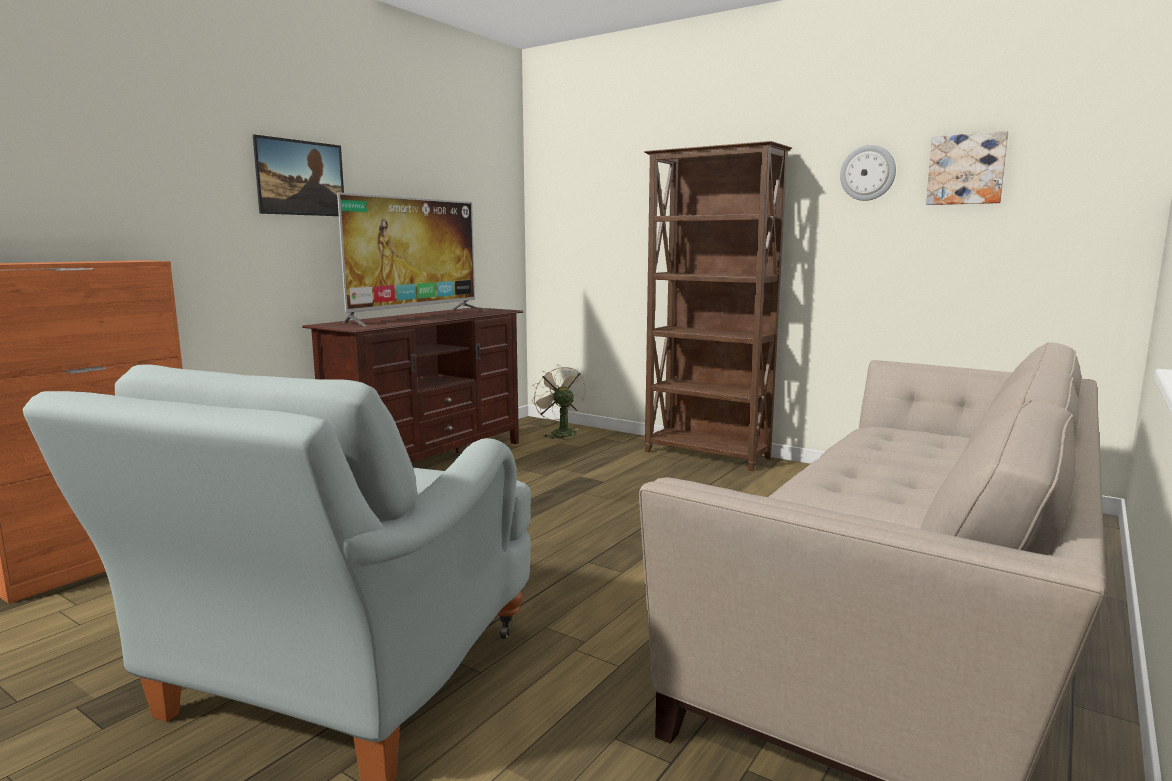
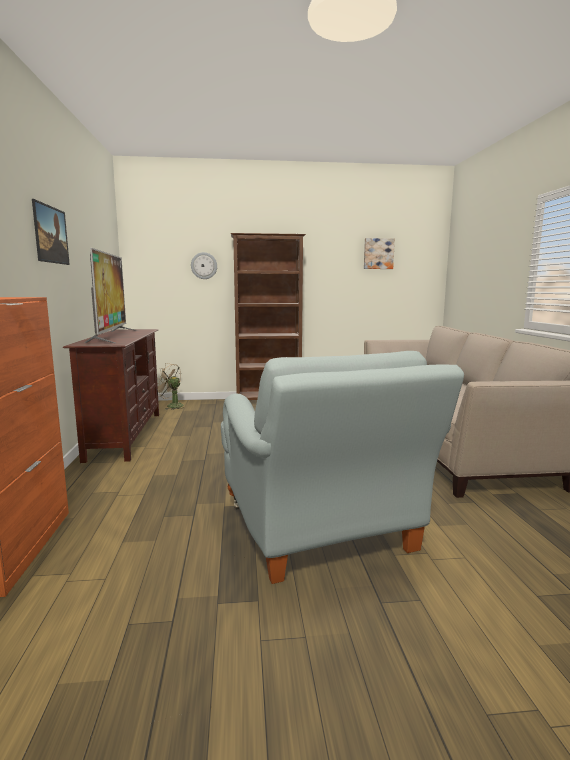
camera: 40 degrees left, 0 degrees up
wall clock [840,145,896,201] -> wall clock moved to [191,252,217,279]

